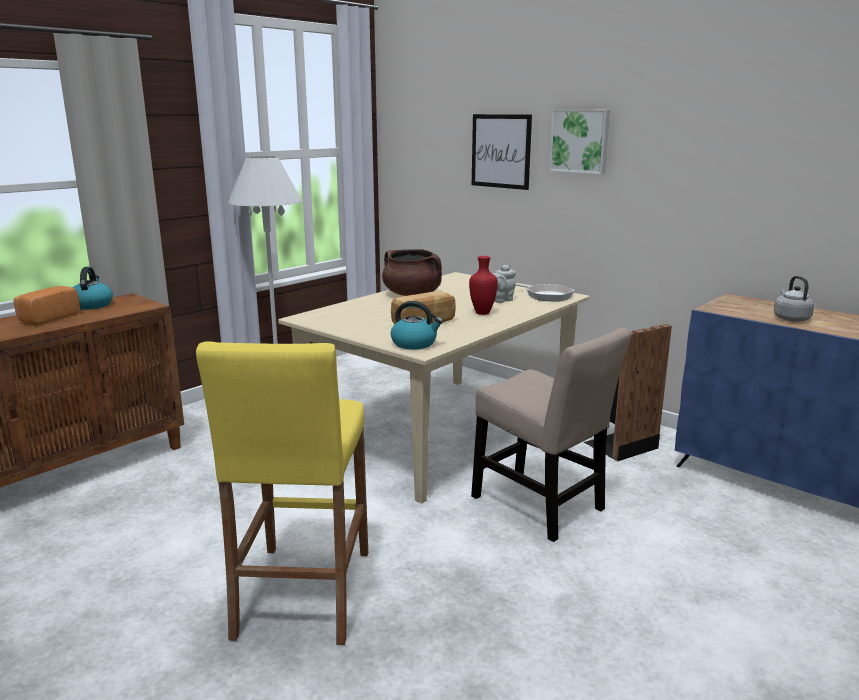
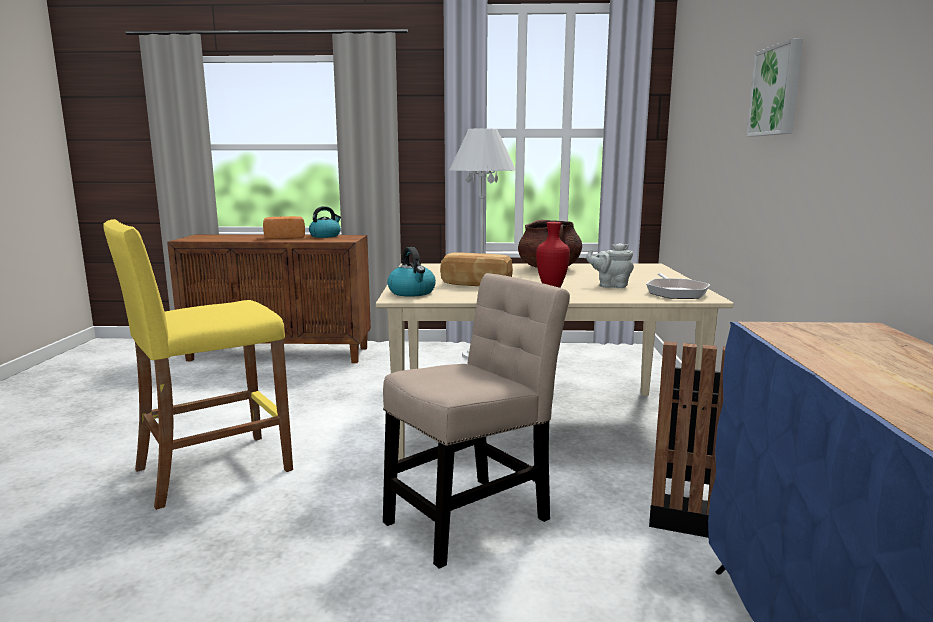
camera: 50 degrees right, 5 degrees down
beige chair [471,328,631,542] -> beige chair turned 135 degrees counterclockwise [383,273,570,569]
picture [472,114,532,190] -> none
grey kettle [774,276,814,322] -> none

